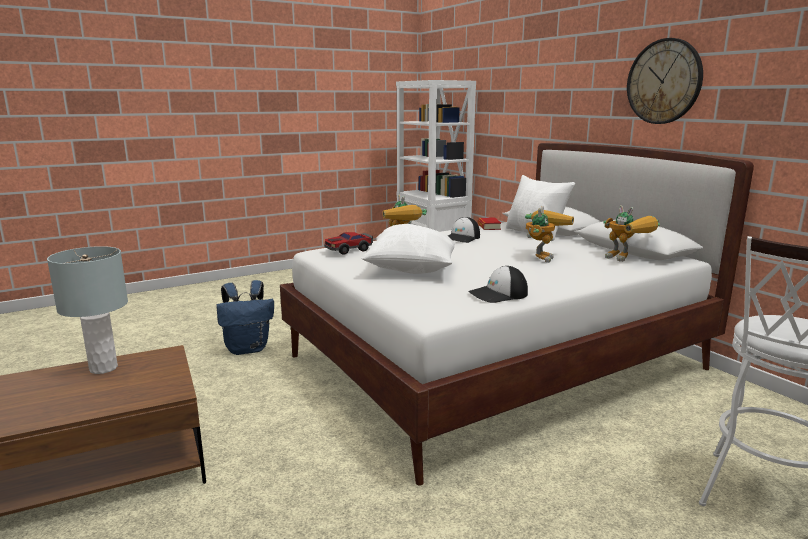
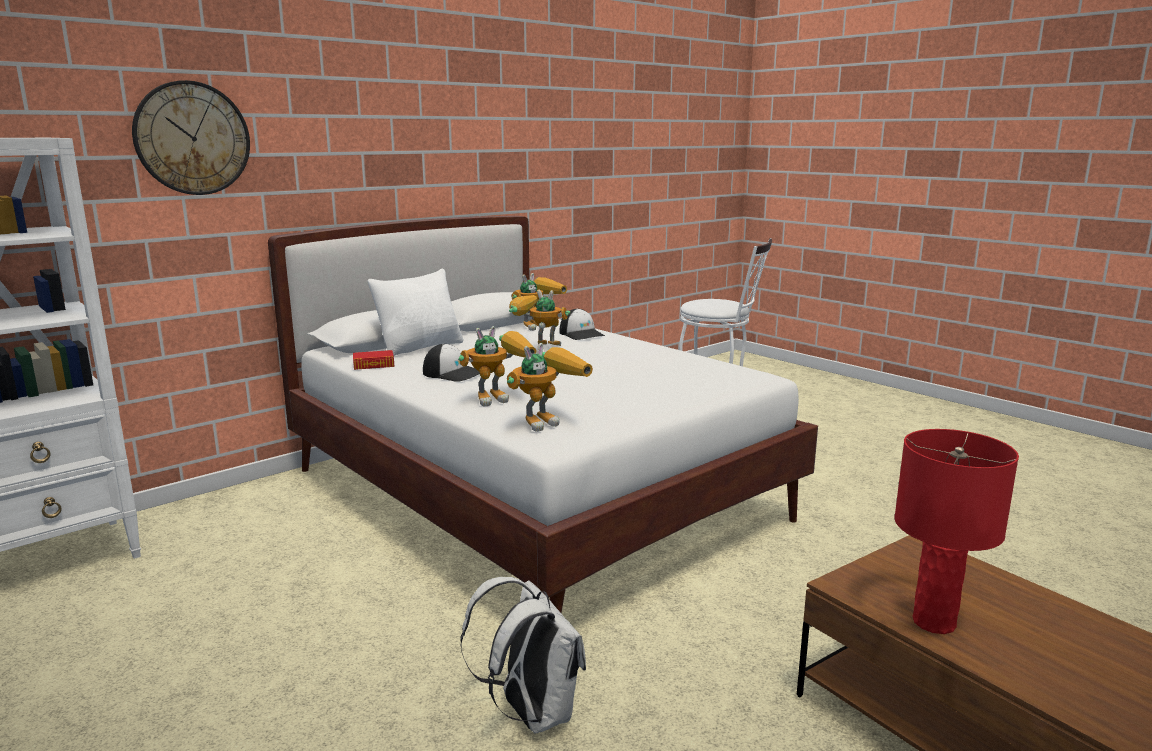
camera: 100 degrees left, 0 degrees up
grey table lamp [47,246,128,374] -> red table lamp [894,429,1019,634]
blue backpack [216,280,274,355] -> white backpack [460,577,586,734]
toy car [324,232,373,255] -> toy robot [507,343,593,432]
white pillow [361,224,456,274] -> none
cap [468,266,528,303] -> cap moved to [559,308,605,340]
wall clock [627,38,703,124] -> wall clock moved to [132,80,250,195]

